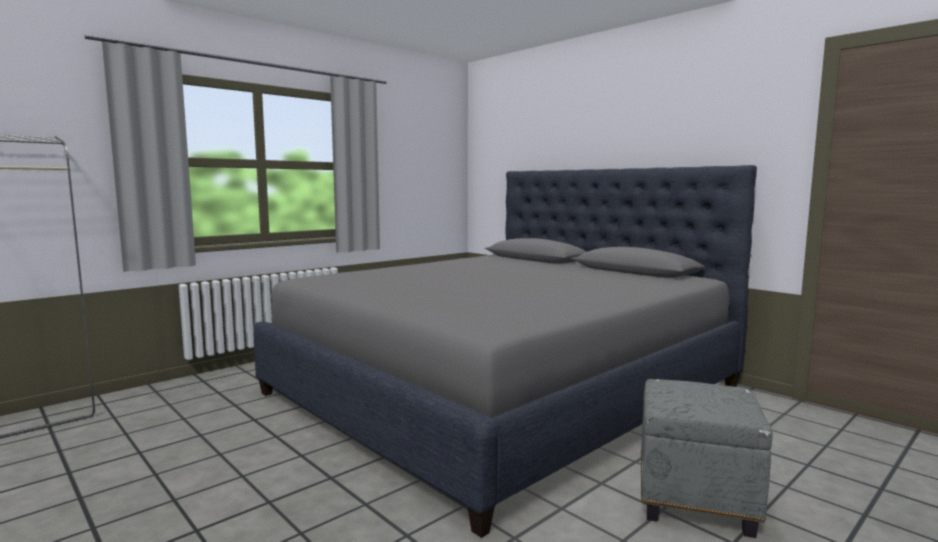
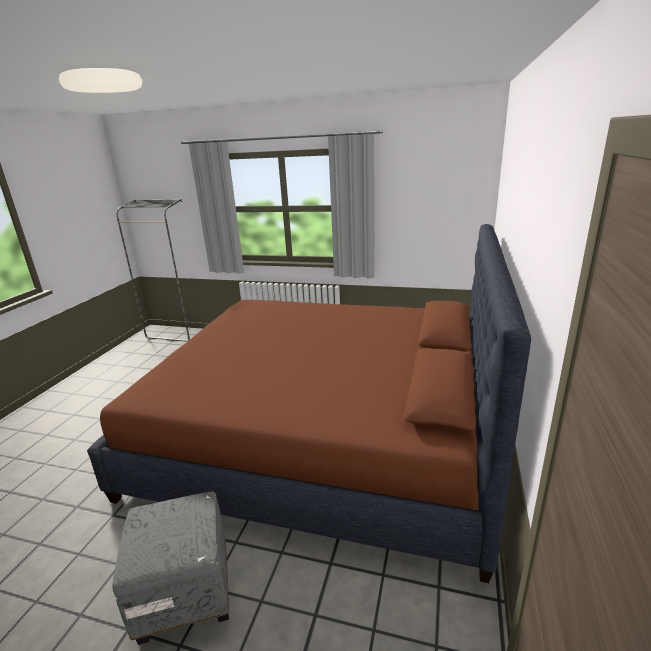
camera: 60 degrees right, 15 degrees up
grey bed [254,165,757,538] -> brown bed [87,224,531,583]

